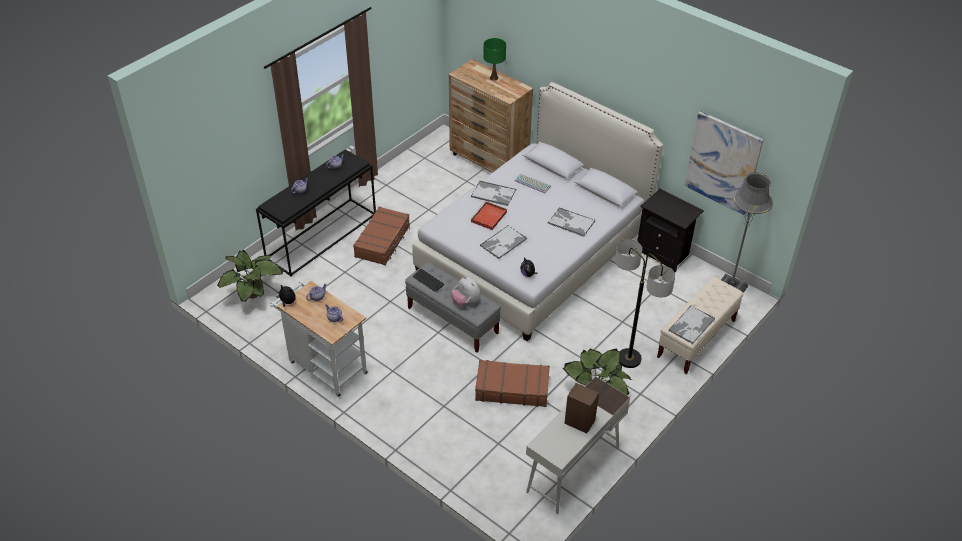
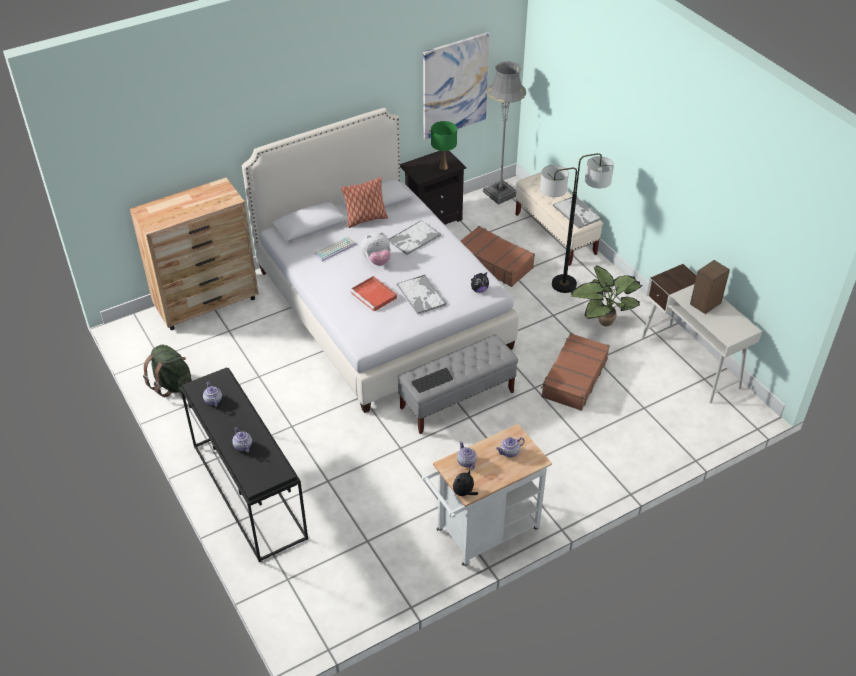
camera: 70 degrees left, 0 degrees up
potted plant [217,250,284,302] -> none
brown suitcase [353,207,410,265] -> brown suitcase moved to [461,226,535,287]
plush toy [451,276,480,306] -> plush toy moved to [361,232,391,266]
tray [471,181,516,206] -> none
green table lamp [483,38,506,81] -> green table lamp moved to [431,121,457,170]
none -> green backpack [143,344,192,397]
none -> pillow [340,177,388,228]

